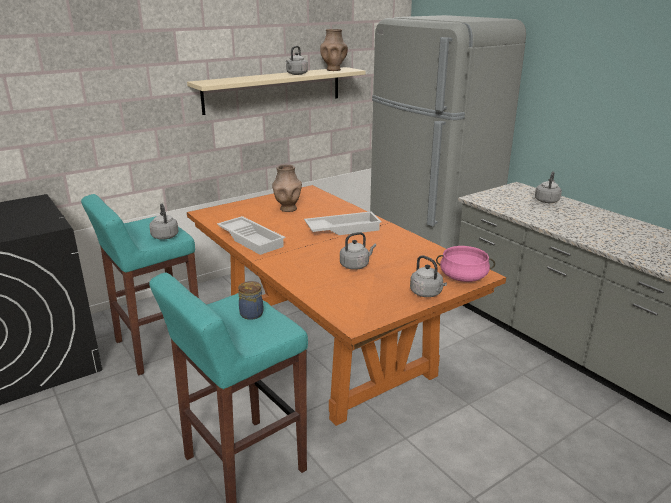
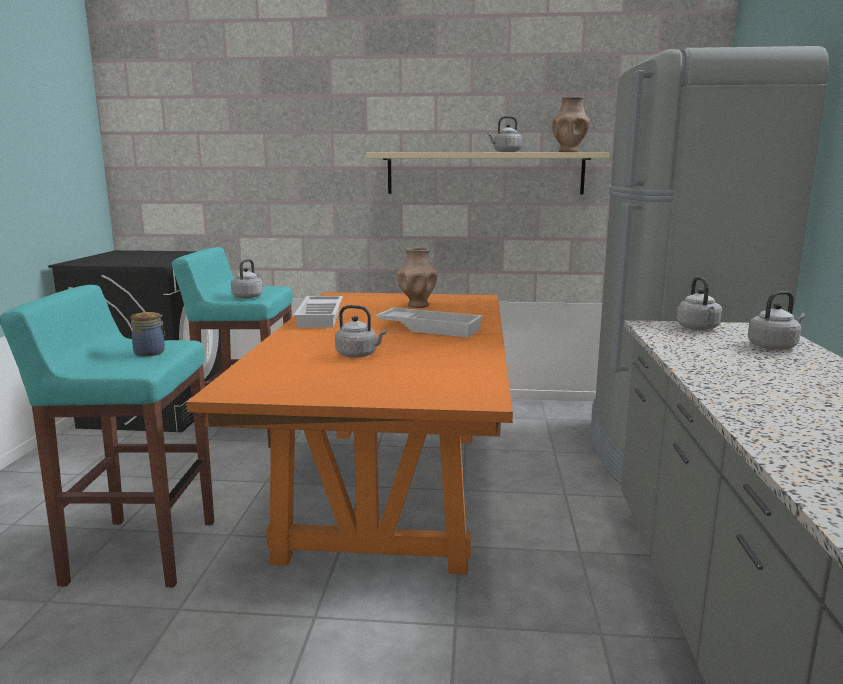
camera: 40 degrees right, 10 degrees down
grey kettle [410,255,447,297] -> grey kettle moved to [676,277,722,330]
pink cooking pot [436,246,495,282] -> none

